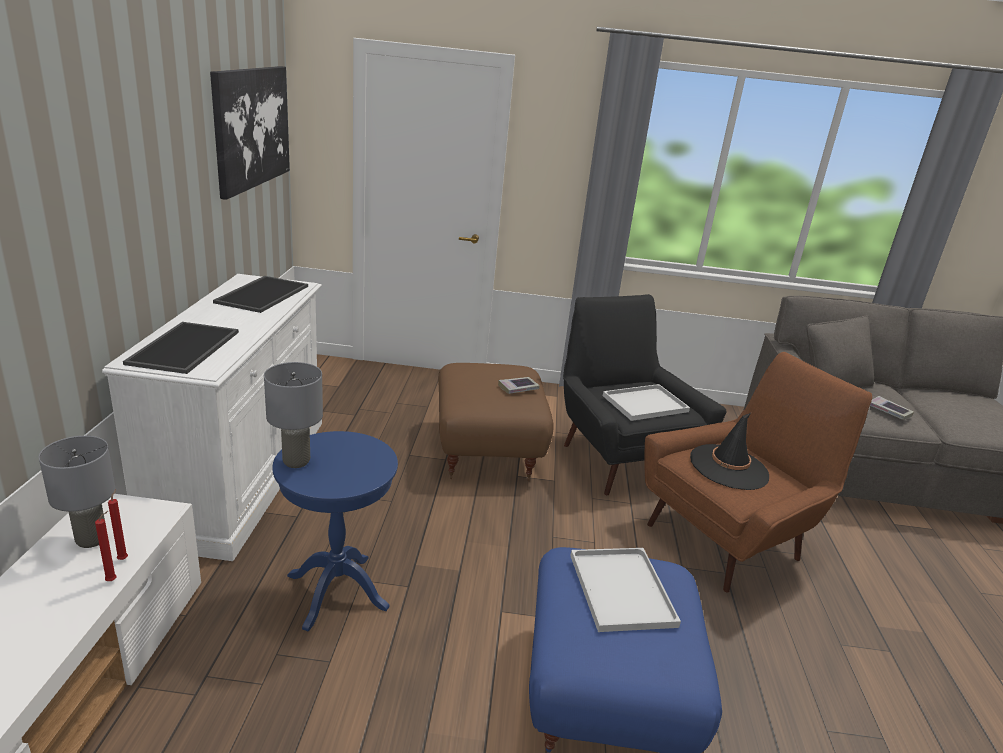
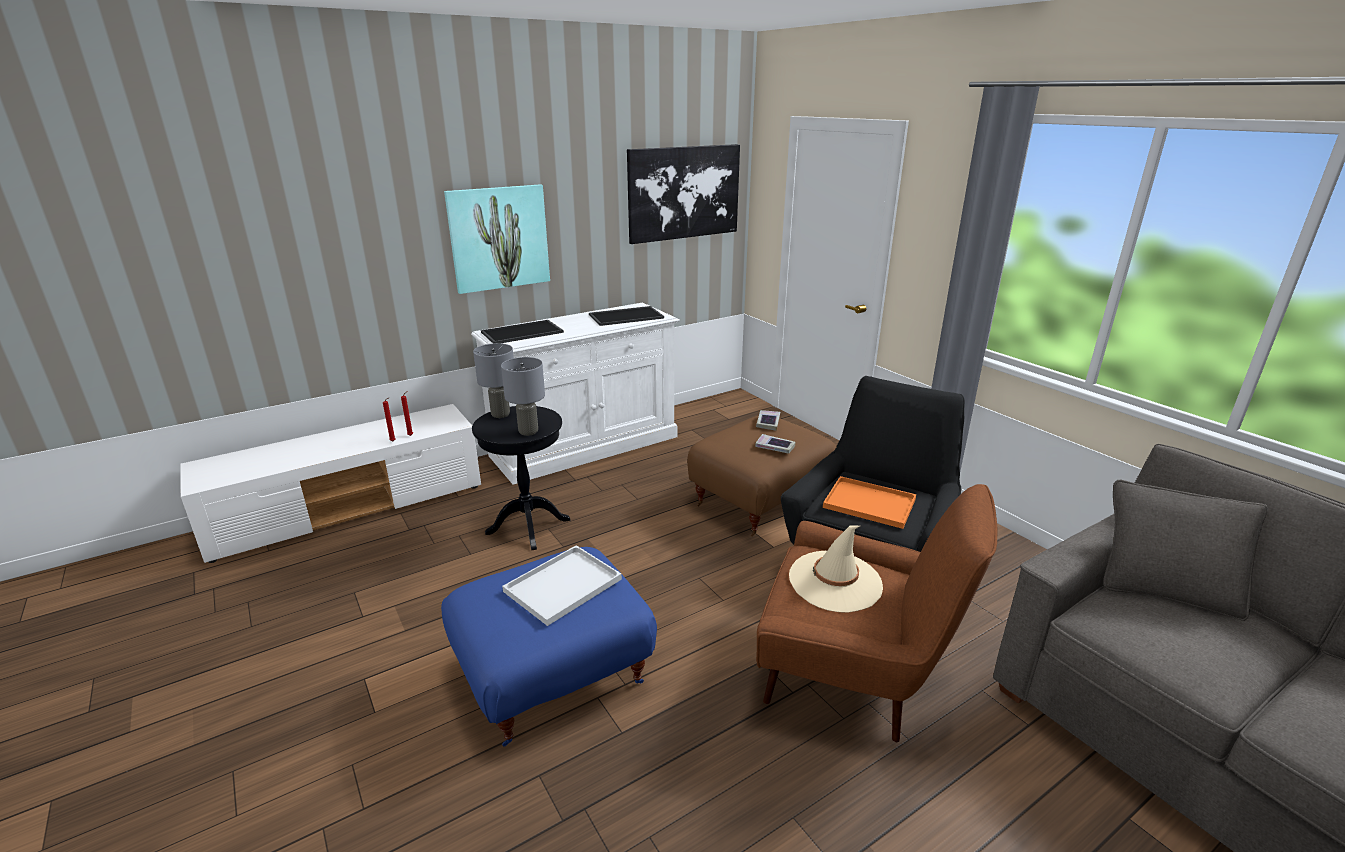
camera: 55 degrees right, 0 degrees up
grey table lamp [39,436,115,548] -> grey table lamp moved to [501,357,545,436]
blue side table [272,431,398,631] -> black side table [472,406,570,550]
white tray [603,384,690,421] -> orange tray [823,476,916,529]
black hat [690,412,769,490] -> beige hat [789,525,883,613]
book [870,396,914,420] -> book moved to [756,410,780,431]
none -> picture [444,184,550,294]

